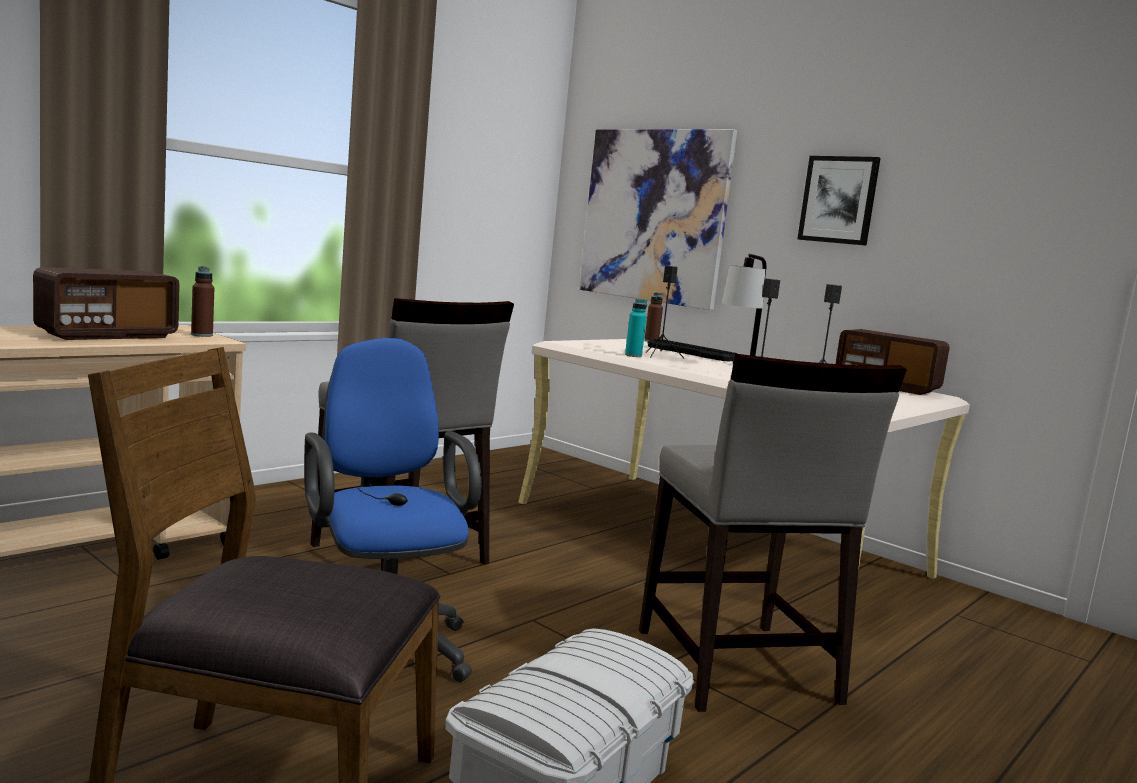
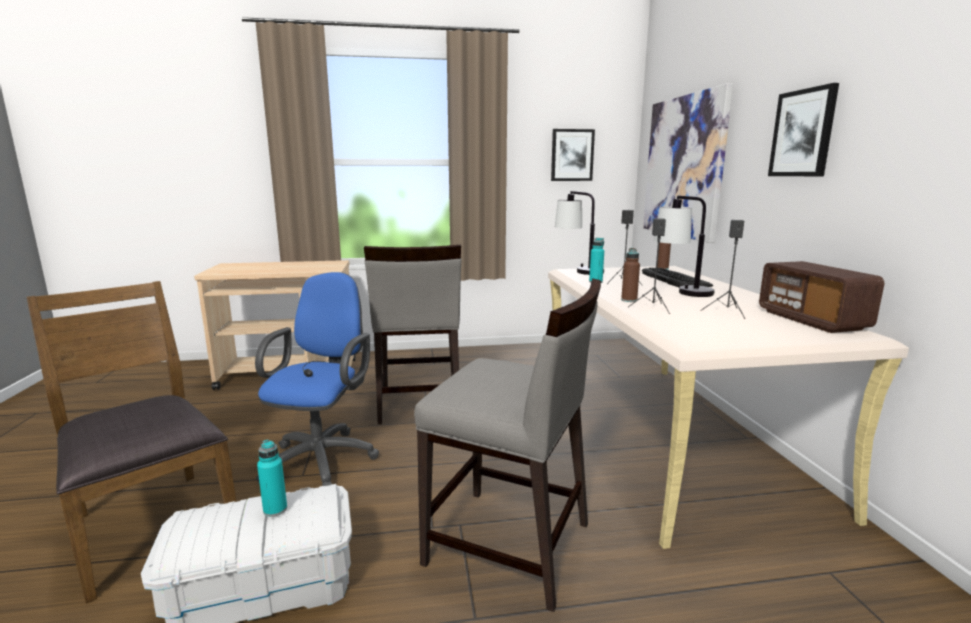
camera: 40 degrees right, 5 degrees up
radio [33,267,180,340] -> none
brown bottle [191,266,214,337] -> brown bottle moved to [621,248,640,302]
grey chair [639,354,907,712] -> grey chair turned 90 degrees counterclockwise [414,278,601,612]
none -> turquoise bottle [257,440,287,517]
none -> picture [551,129,595,181]
none -> table lamp [555,191,604,275]

